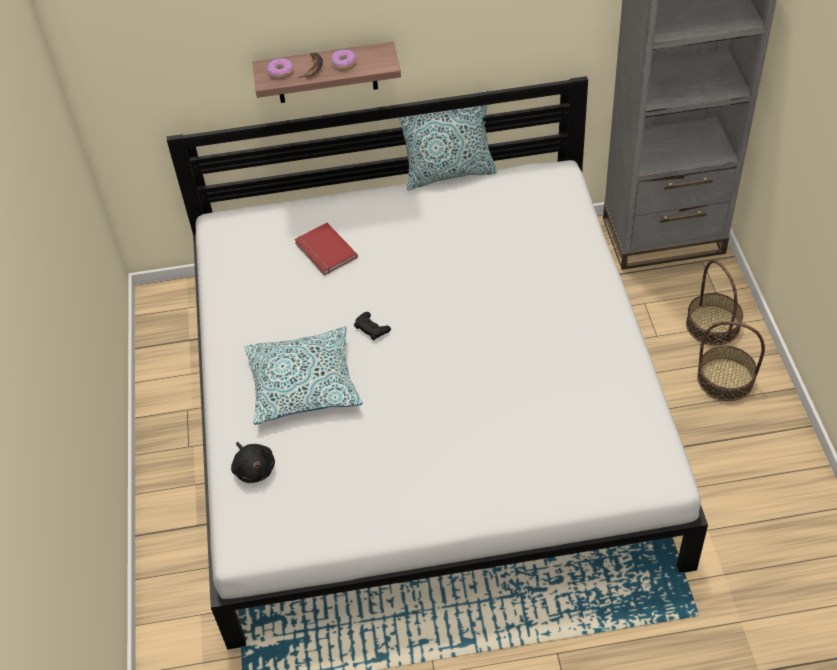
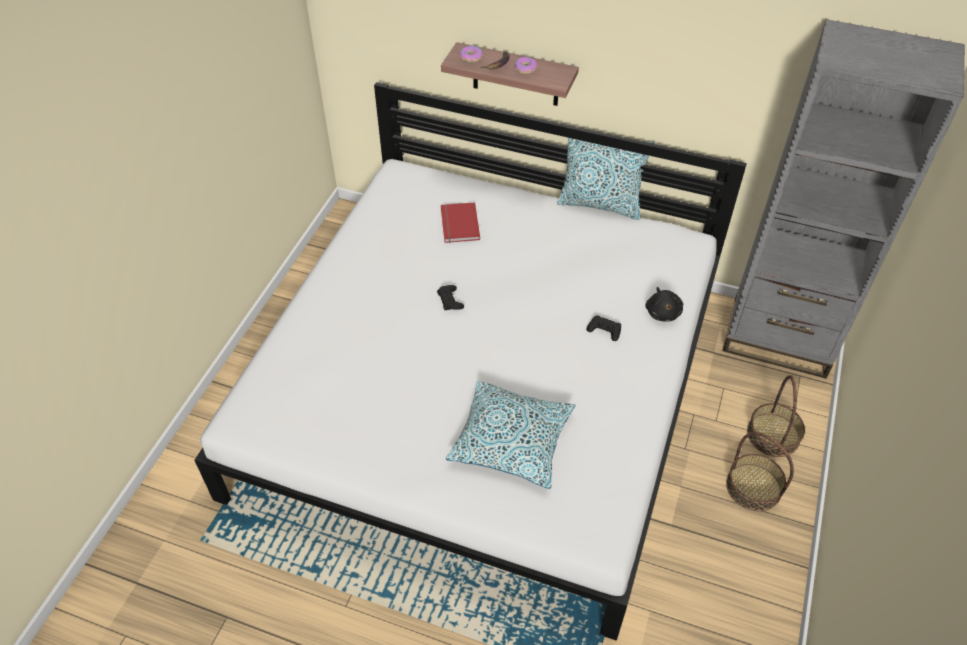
camera: 25 degrees right, 0 degrees up
black plush toy [231,442,275,483] -> black plush toy moved to [645,287,683,322]
pillow [244,326,362,425] -> pillow moved to [446,381,576,489]
none -> black game controller [586,315,621,341]

